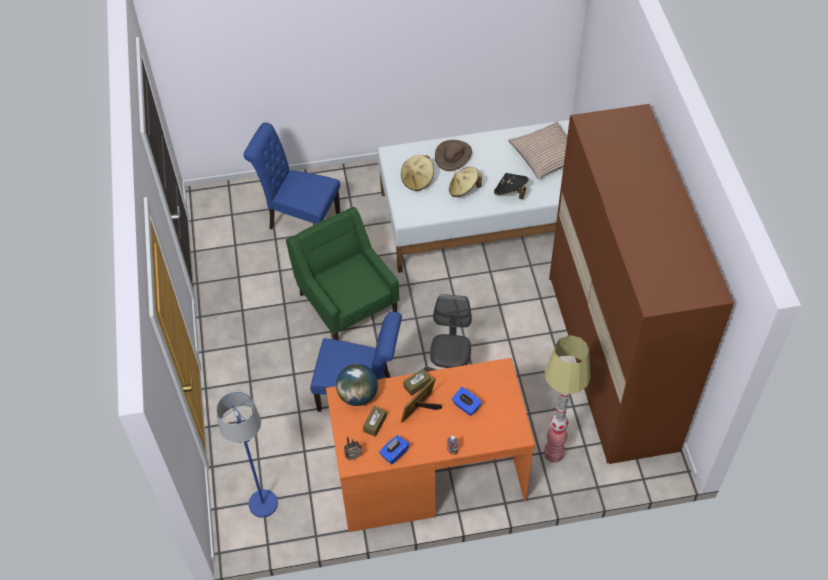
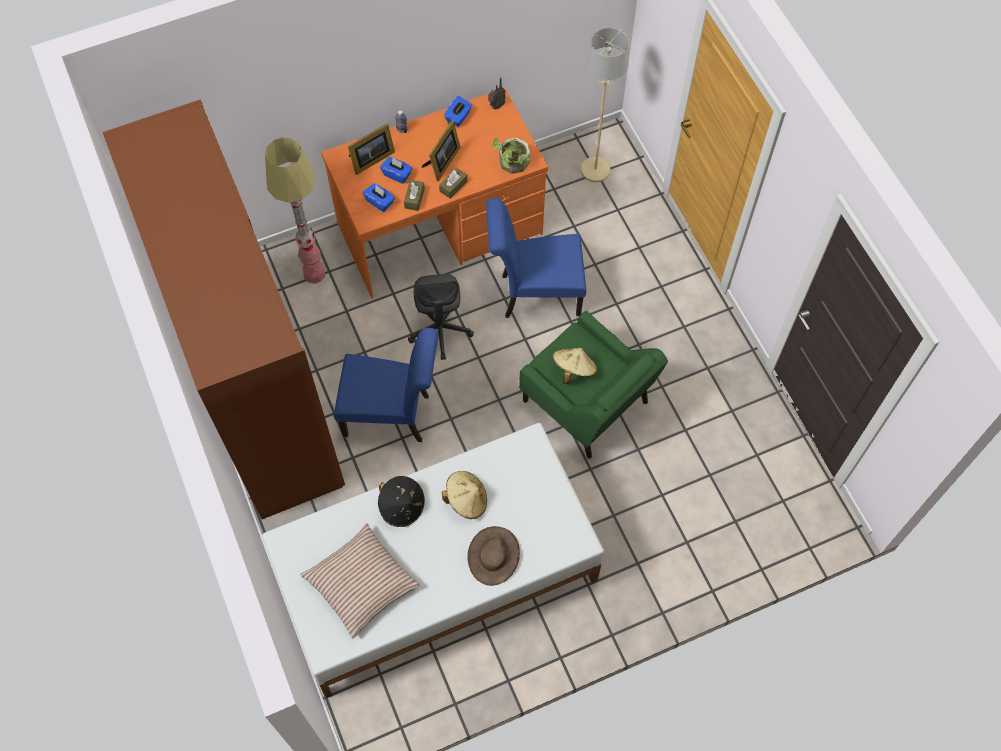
camera: 165 degrees right, 10 degrees up
blue floor lamp [216,392,278,518] -> beige floor lamp [581,27,629,182]
blue chair [243,122,340,229] -> blue chair moved to [334,328,439,442]
globe [336,364,378,406] -> potted plant [493,137,530,174]
brown tissue box [363,406,387,437] -> brown tissue box moved to [404,180,425,211]
beige hat [401,155,434,191] -> beige hat moved to [553,348,597,384]
none -> picture frame [348,123,395,175]
none -> blue tissue box [363,183,395,212]

